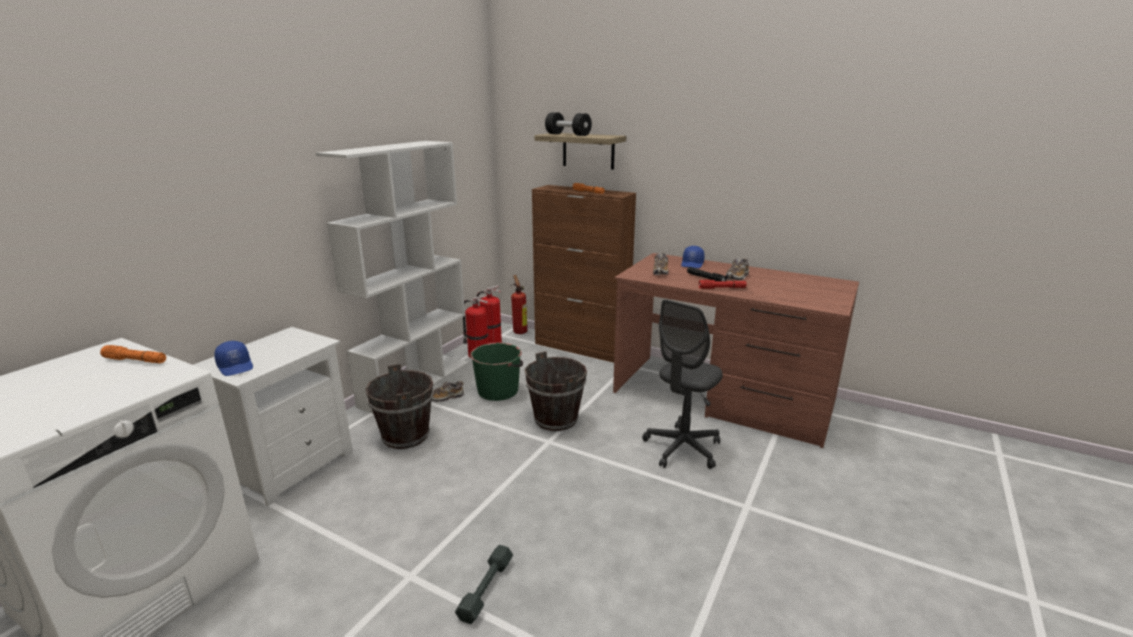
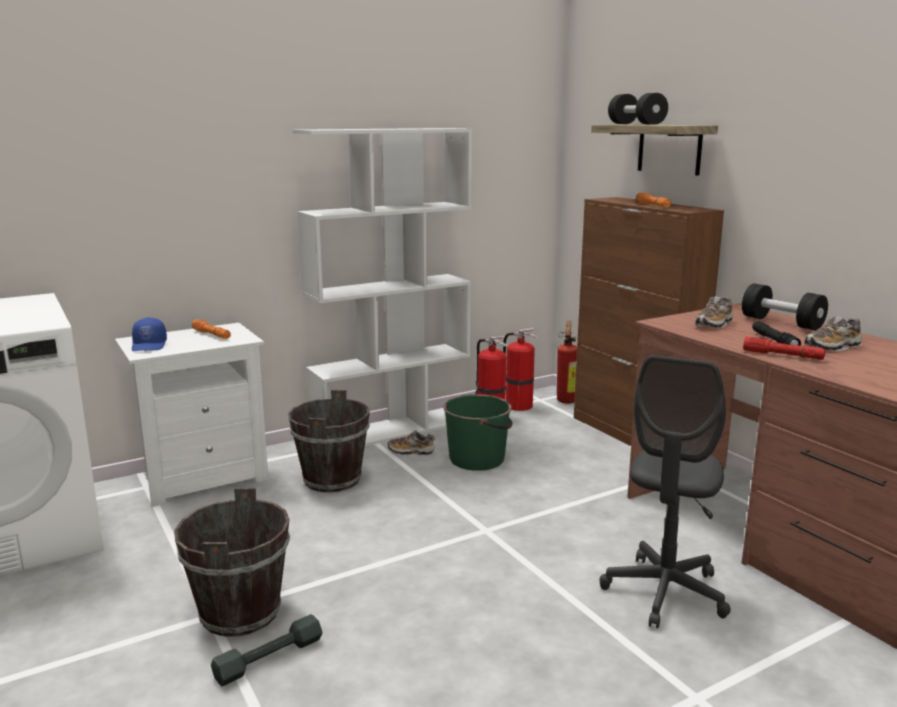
camera: 30 degrees right, 5 degrees down
orange flashlight [100,345,166,363] -> orange flashlight moved to [192,319,231,339]
brown bucket [525,351,587,431] -> brown bucket moved to [174,488,290,637]
grey office chair [642,299,723,469] -> grey office chair turned 45 degrees counterclockwise [599,355,731,628]
blue cap [681,246,705,268] -> black dumbbell [742,283,828,330]

